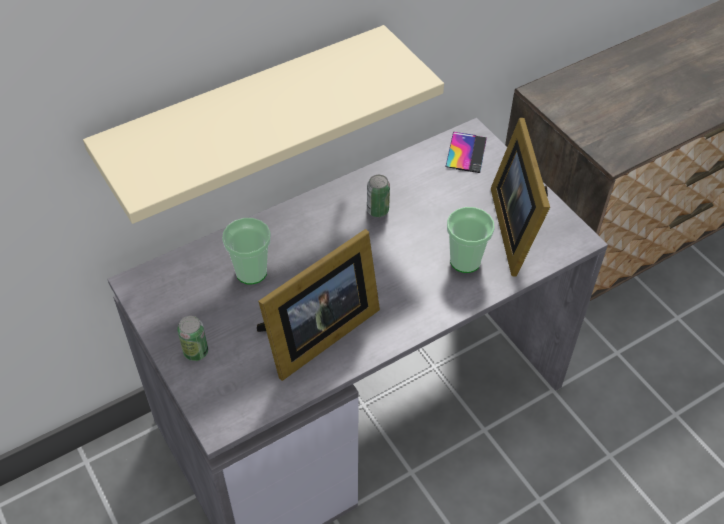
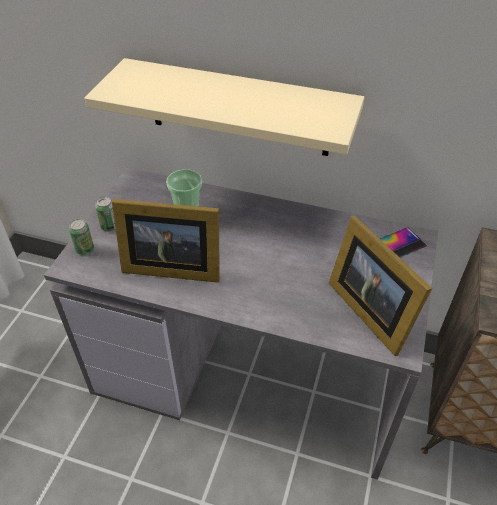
camera: 50 degrees right, 5 degrees down
can [367,175,390,217] -> can moved to [69,219,94,255]
cup [447,207,495,273] -> none
picture frame [491,118,550,276] -> picture frame turned 75 degrees counterclockwise [329,215,432,356]

